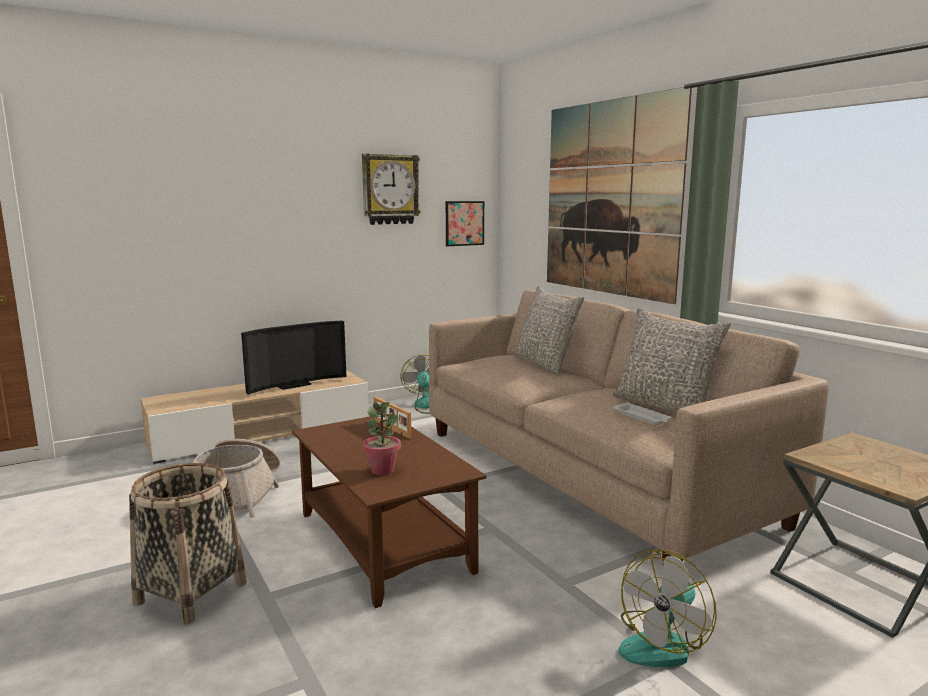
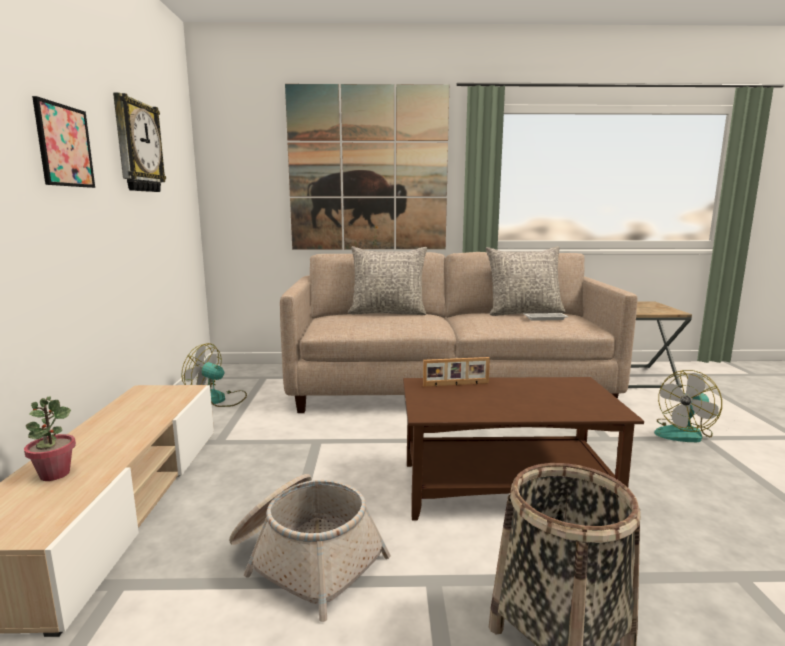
camera: 60 degrees left, 0 degrees up
television [241,321,347,395] -> none
potted plant [363,402,401,475] -> potted plant moved to [24,397,76,481]
picture [446,201,484,246] -> picture moved to [32,96,95,188]
fan [618,549,717,667] -> fan turned 75 degrees clockwise [654,370,722,442]

